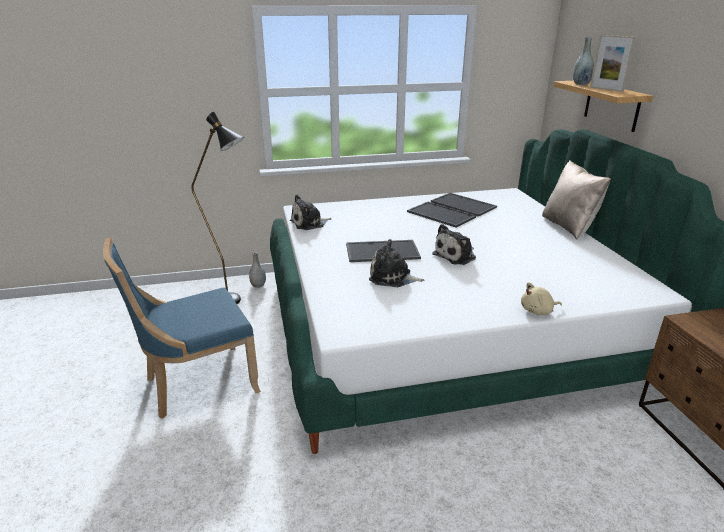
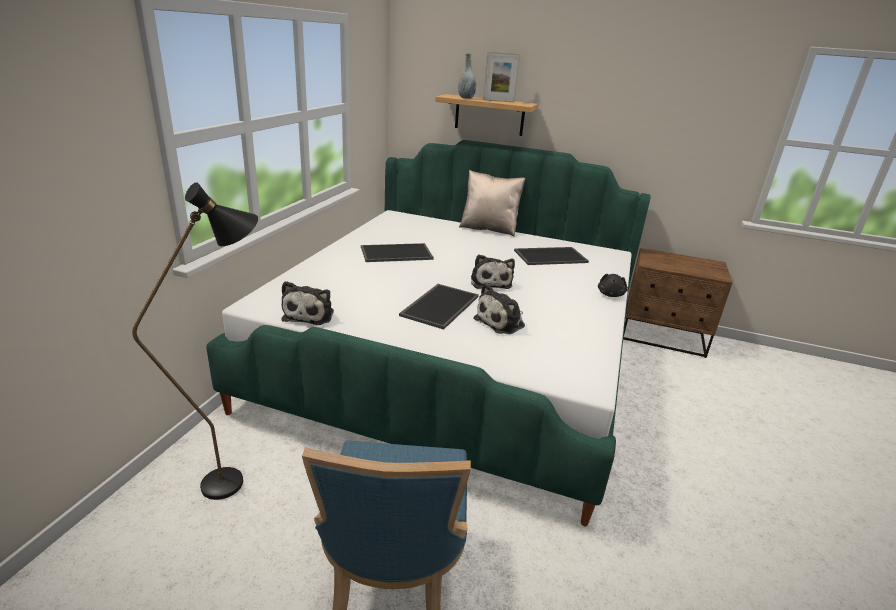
camera: 60 degrees left, 0 degrees up
grey vase [249,252,266,288] -> none
tray [431,193,497,217] -> tray moved to [514,247,589,265]
beige plush toy [521,283,562,315] -> black plush toy [598,274,628,297]

